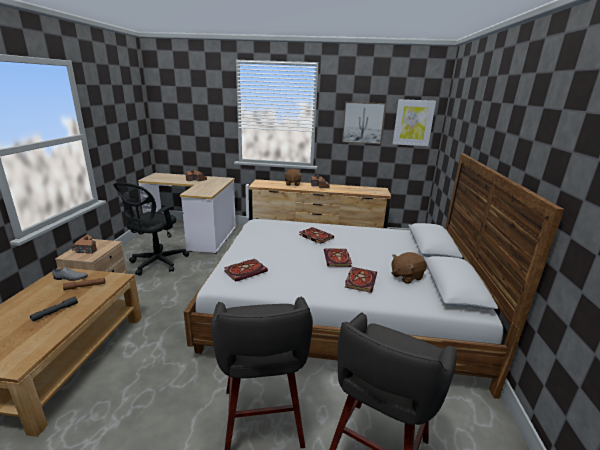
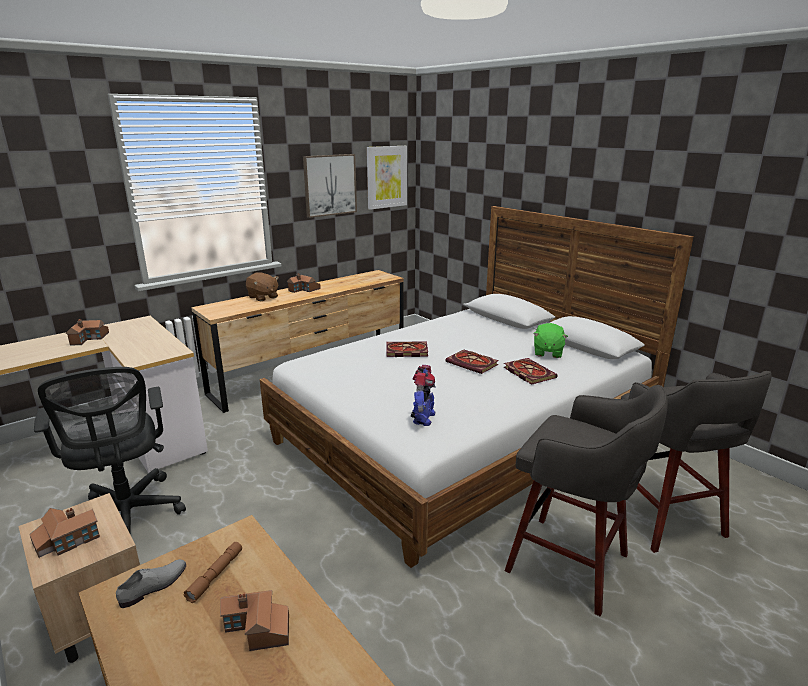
camera: 45 degrees left, 0 degrees up
grey flashlight [30,296,78,322] -> toy house [220,590,289,651]
book [224,259,268,282] -> toy robot [411,365,436,426]
brown plush toy [392,252,427,284] -> green plush toy [533,323,568,358]

